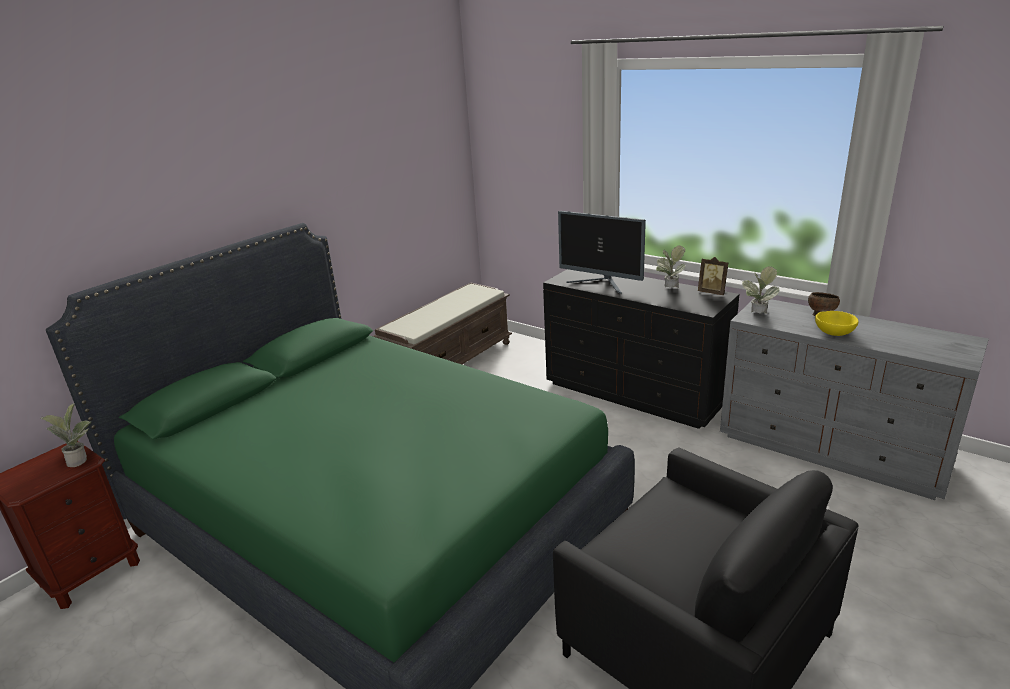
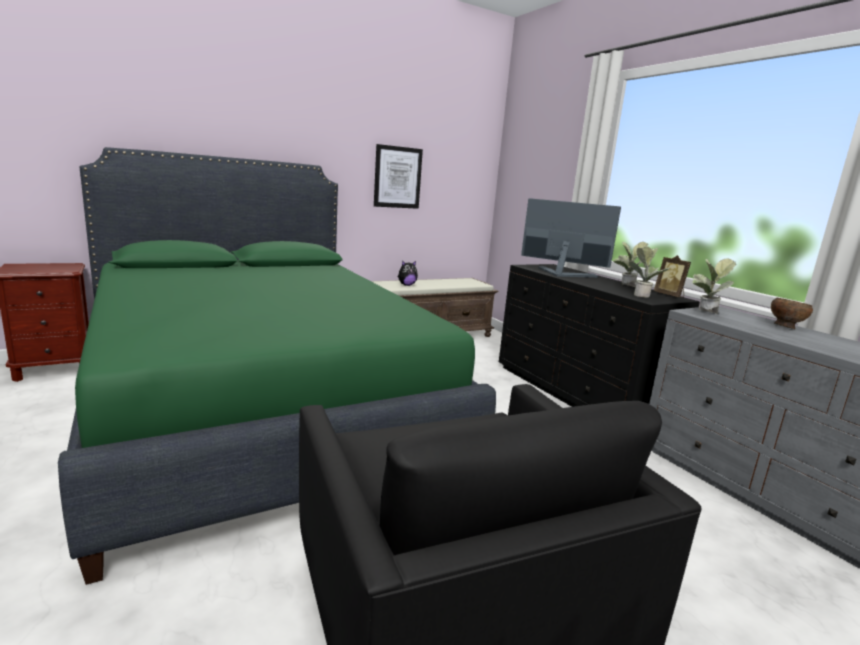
camera: 20 degrees right, 10 degrees down
potted plant [40,403,91,467] -> potted plant moved to [629,247,670,298]
monitor [558,211,646,294] -> monitor turned 150 degrees clockwise [521,198,621,278]
yellow bowl [815,311,859,336] -> none
none -> picture [374,144,423,209]
none -> plush toy [398,261,418,286]

